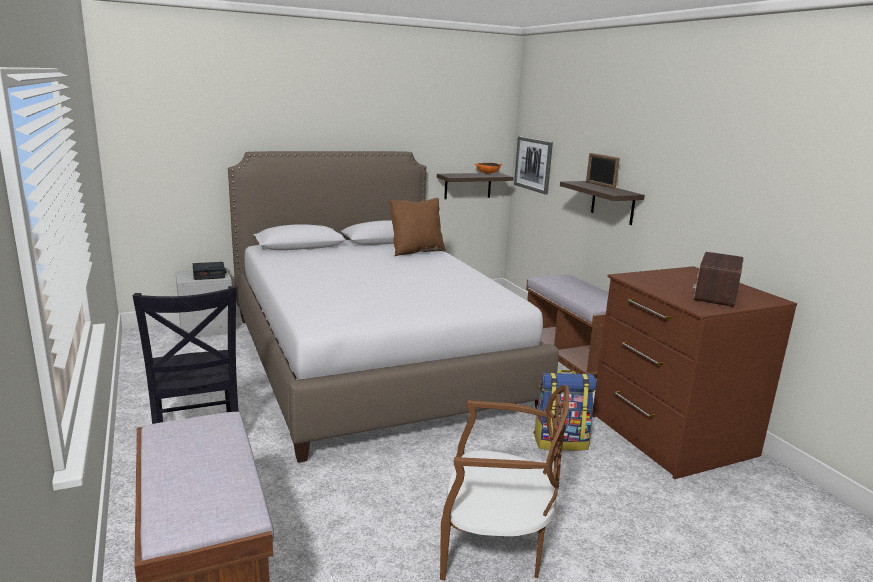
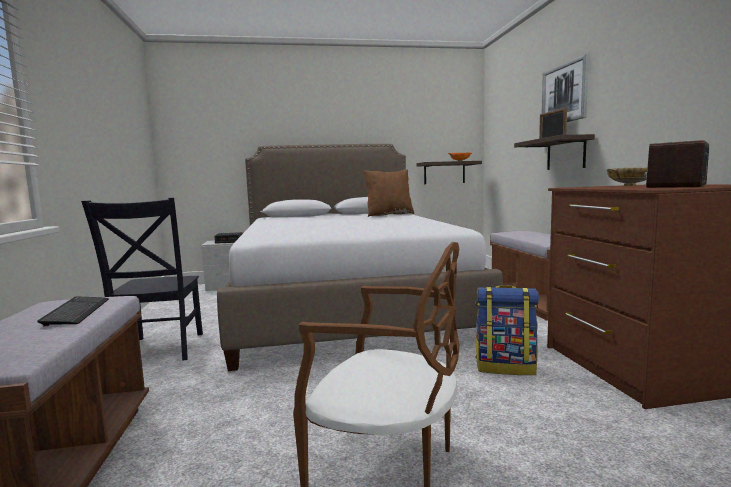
camera: 15 degrees right, 10 degrees down
picture [514,136,553,195] -> picture moved to [542,54,589,122]
none -> keyboard [37,296,109,327]
none -> beige bowl [607,167,647,186]

